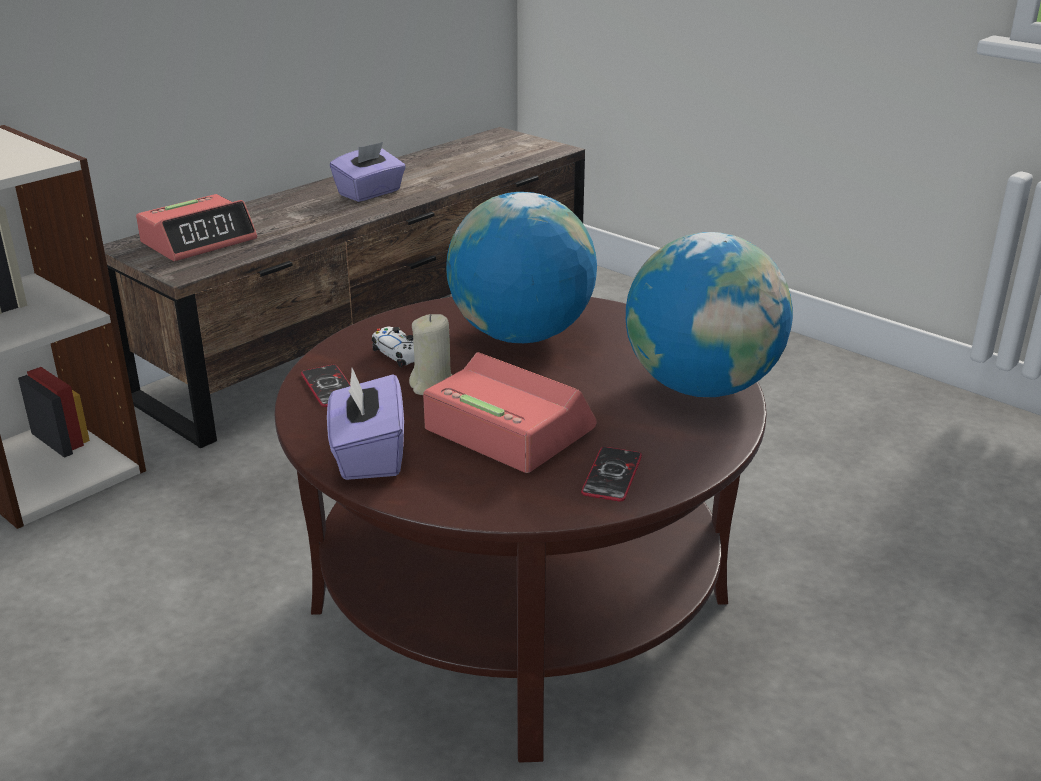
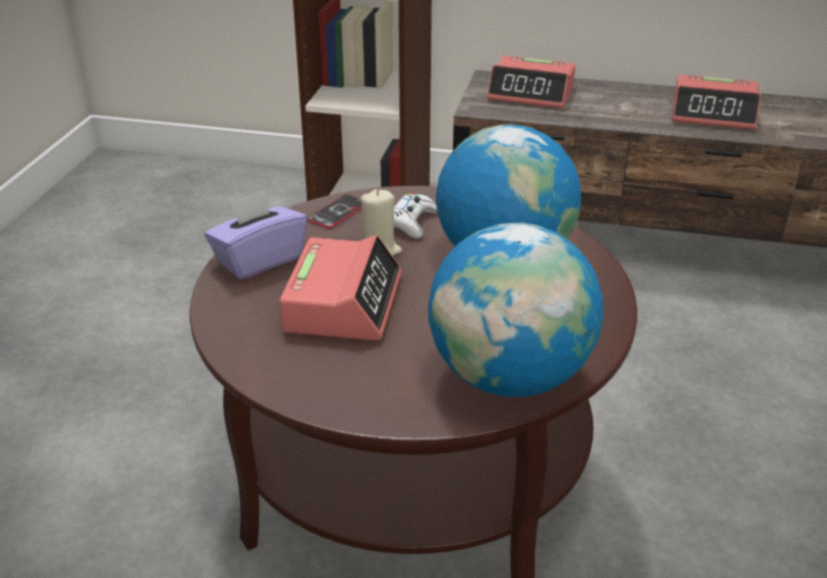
camera: 60 degrees right, 5 degrees up
purple tissue box [330,142,406,202] -> alarm clock [672,75,761,130]
phone [581,447,642,502] -> none

